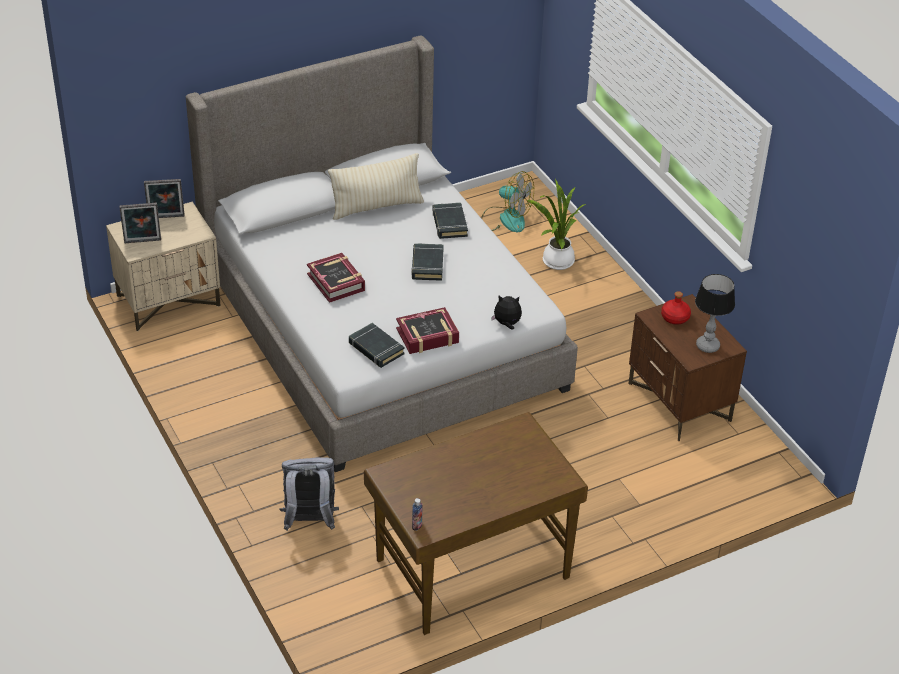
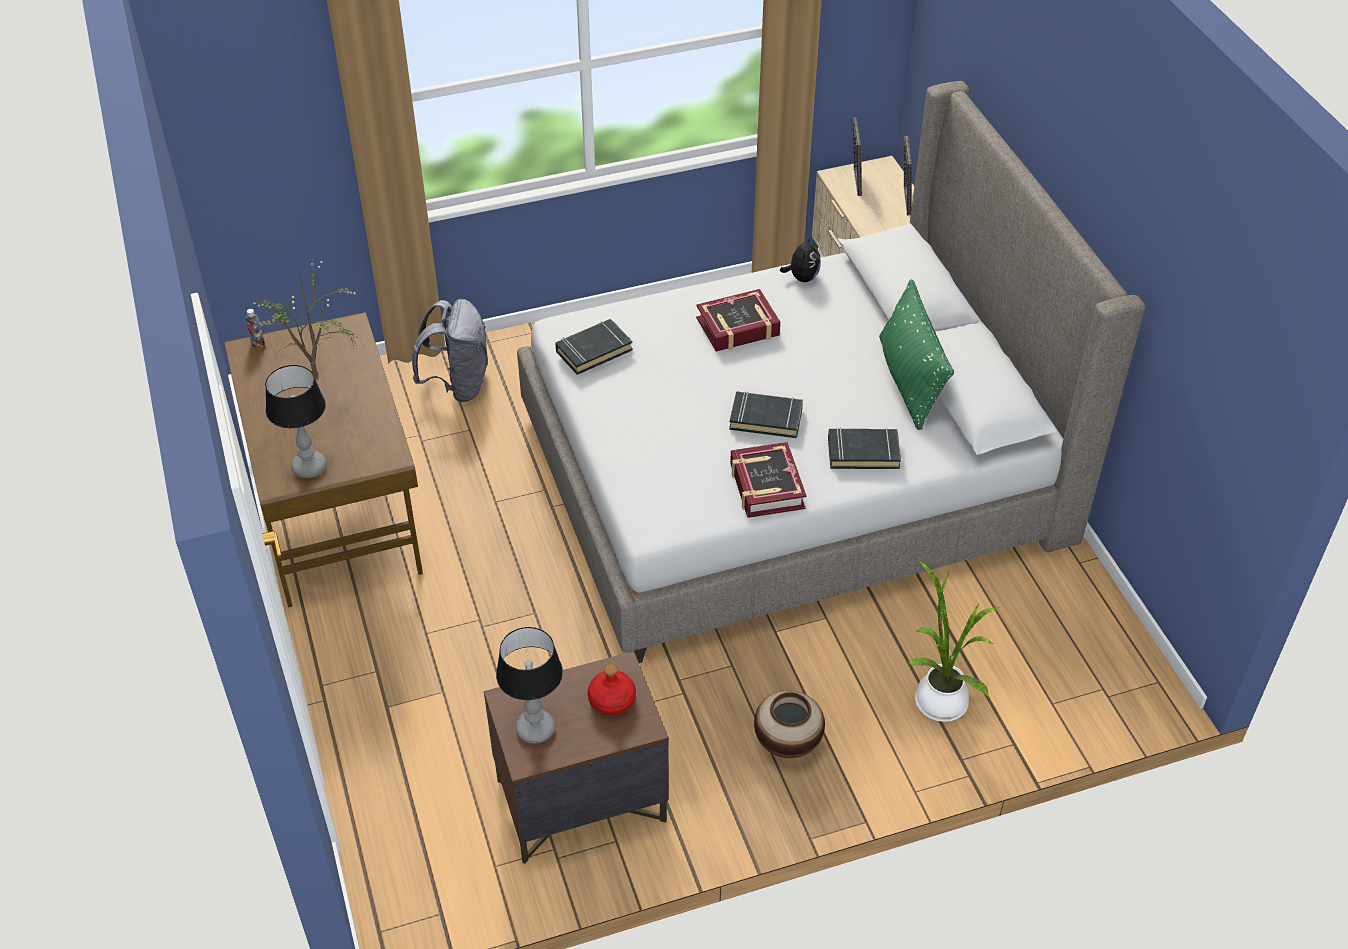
camera: 100 degrees right, 5 degrees up
beige pillow [328,153,424,220] -> green pillow [879,279,954,430]
book [396,307,459,354] -> book moved to [730,442,806,518]
fan [481,171,534,232] -> none
plush toy [491,295,522,330] -> plush toy moved to [780,235,821,282]
none -> potted plant [244,248,364,376]
none -> table lamp [265,365,327,478]
none -> vase [754,691,825,758]

